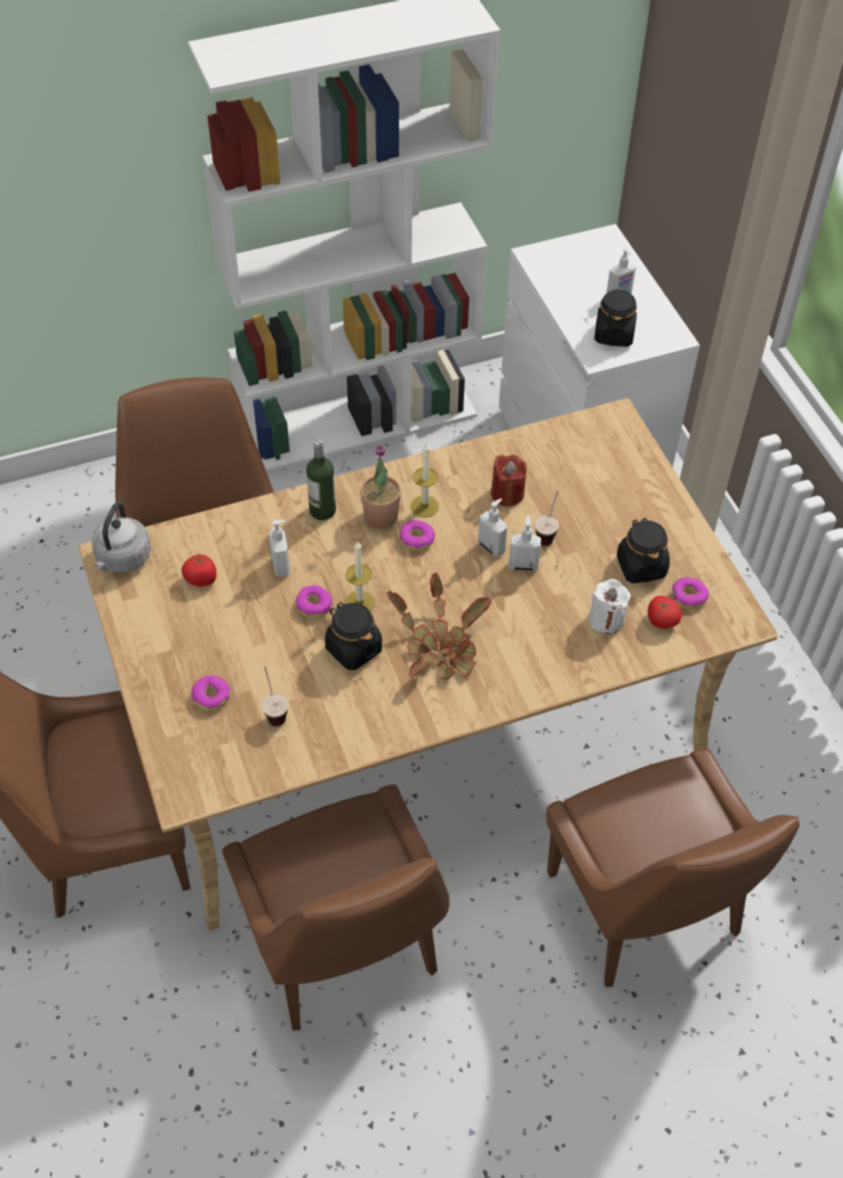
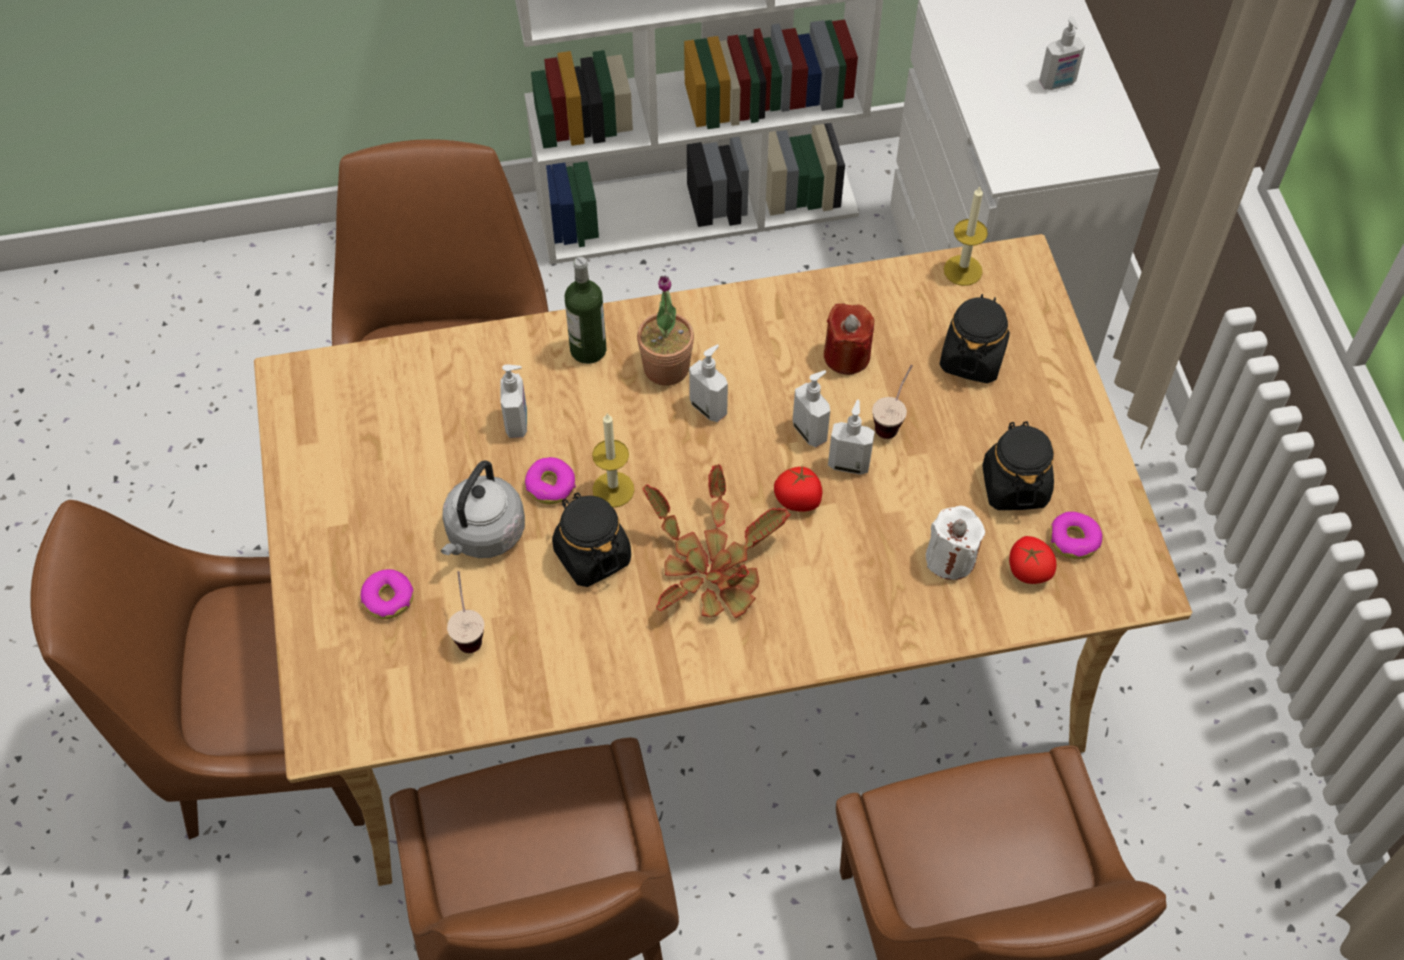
camera: 10 degrees right, 5 degrees up
grey kettle [92,502,151,573] -> grey kettle moved to [441,460,525,558]
tomato [181,553,217,586] -> tomato moved to [774,466,823,512]
donut [400,520,435,551] -> soap dispenser [689,345,728,422]
candle [410,443,439,518] -> candle moved to [944,187,988,286]
black jar [594,288,637,347] -> black jar moved to [940,294,1010,383]

